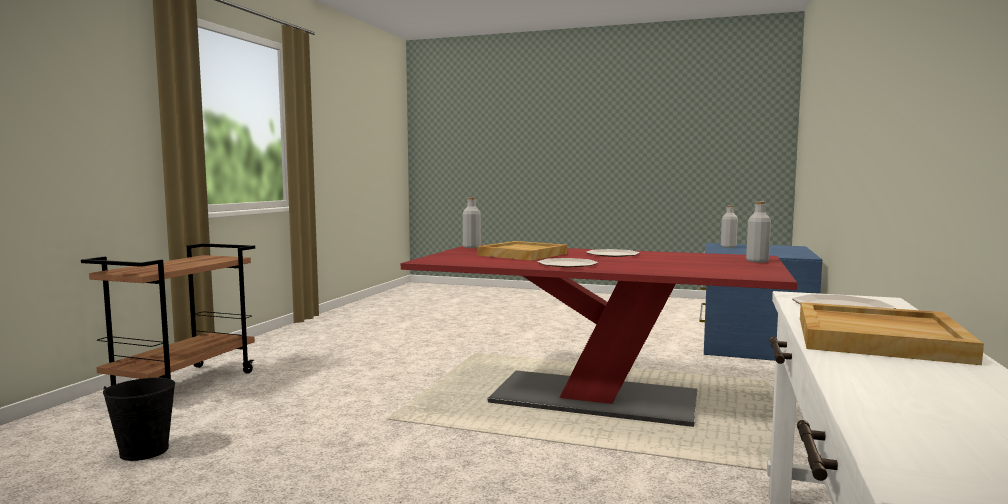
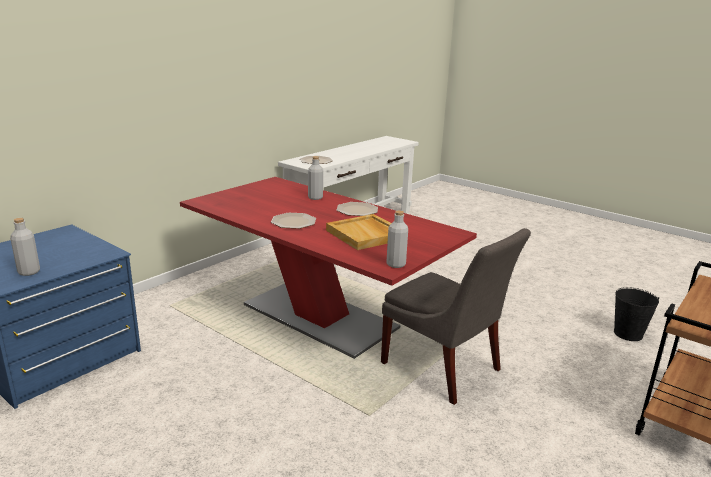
camera: 160 degrees left, 15 degrees up
grey bottle [746,202,771,263] -> grey bottle moved to [308,156,323,200]
beige tray [800,302,984,365] -> none
none -> grey chair [381,228,531,405]

